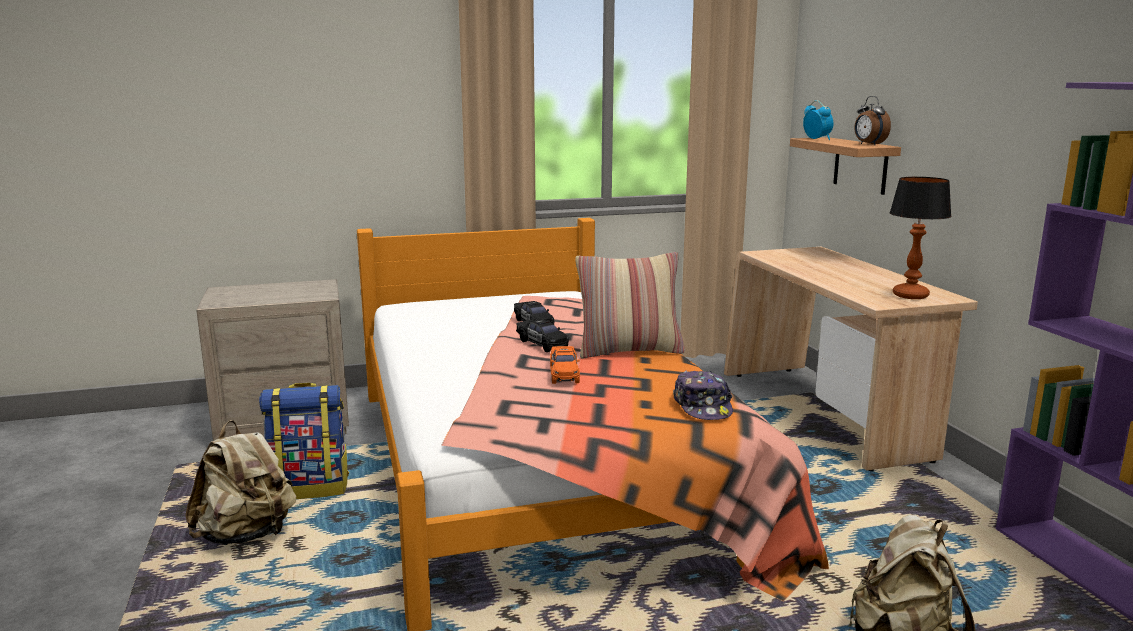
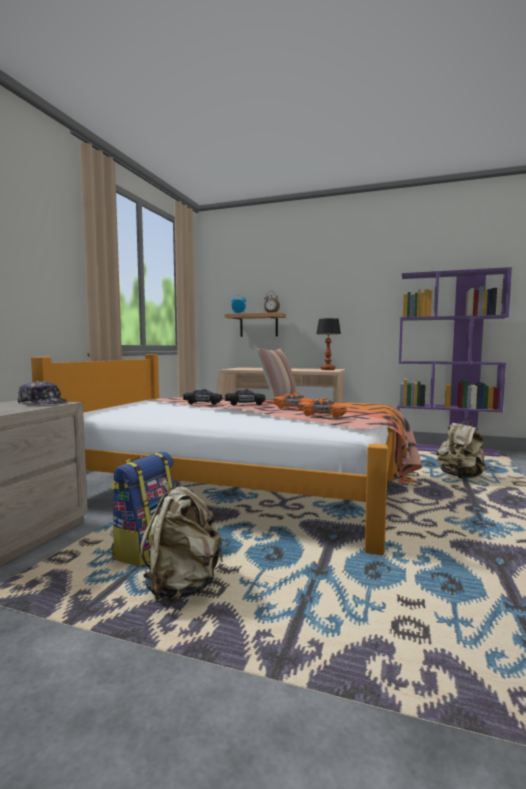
camera: 55 degrees left, 10 degrees down
cap [673,370,733,420] -> cap moved to [17,381,67,404]
none -> orange toy car [298,398,347,418]

